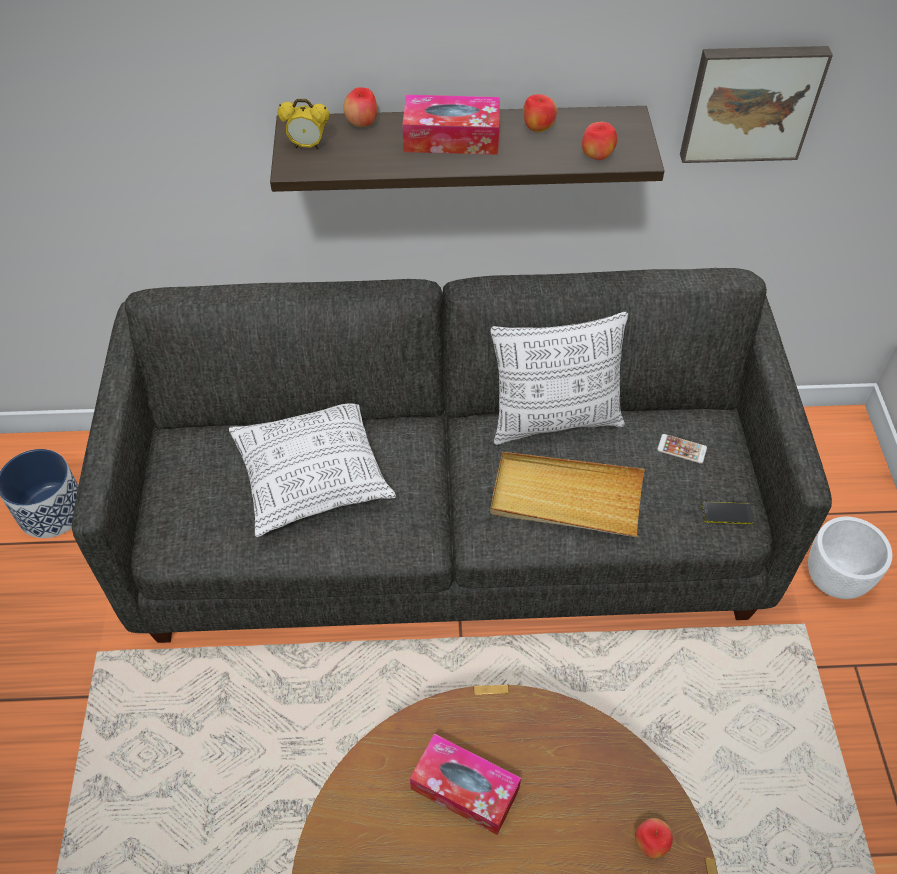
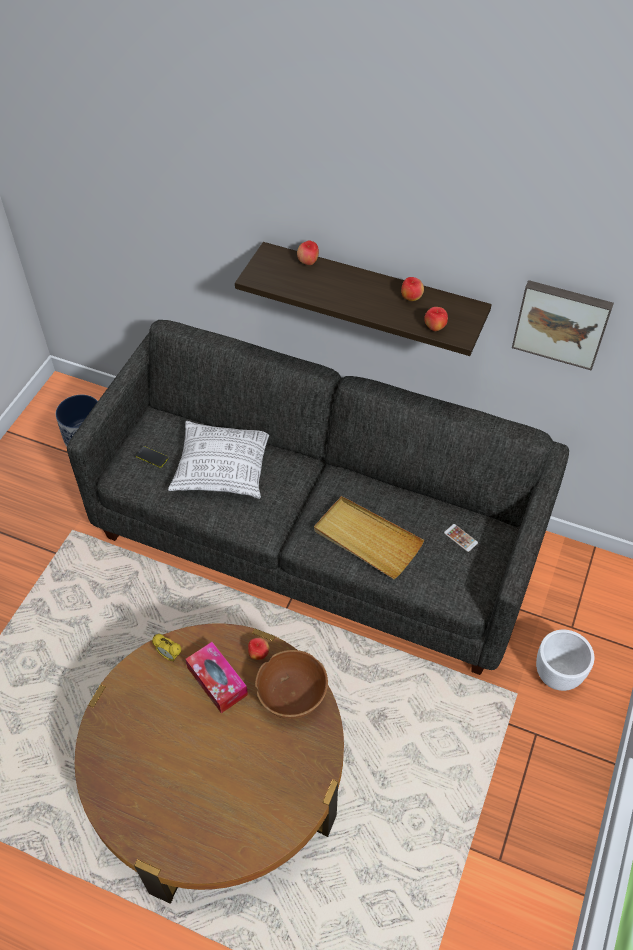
camera: 25 degrees right, 0 degrees up
alarm clock [277,99,330,150] -> alarm clock moved to [152,634,181,662]
tissue box [402,95,500,155] -> none
pillow [490,312,628,445] -> none
apple [635,818,673,858] -> apple moved to [248,638,270,660]
phone [702,502,754,524] -> phone moved to [136,446,168,468]
none -> brown bowl [255,650,328,719]

